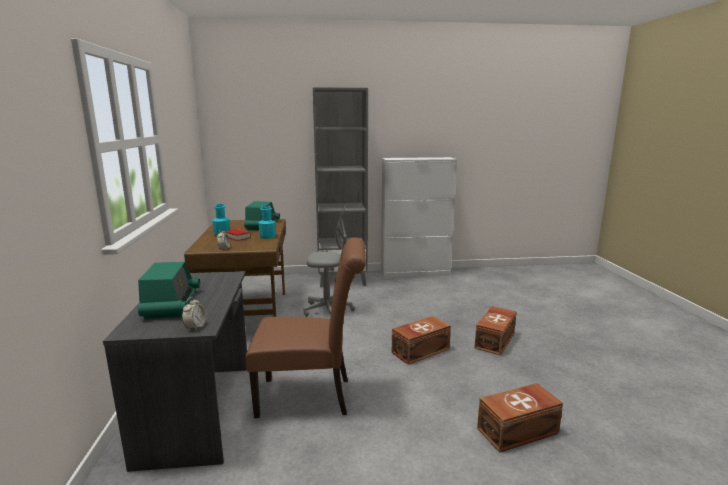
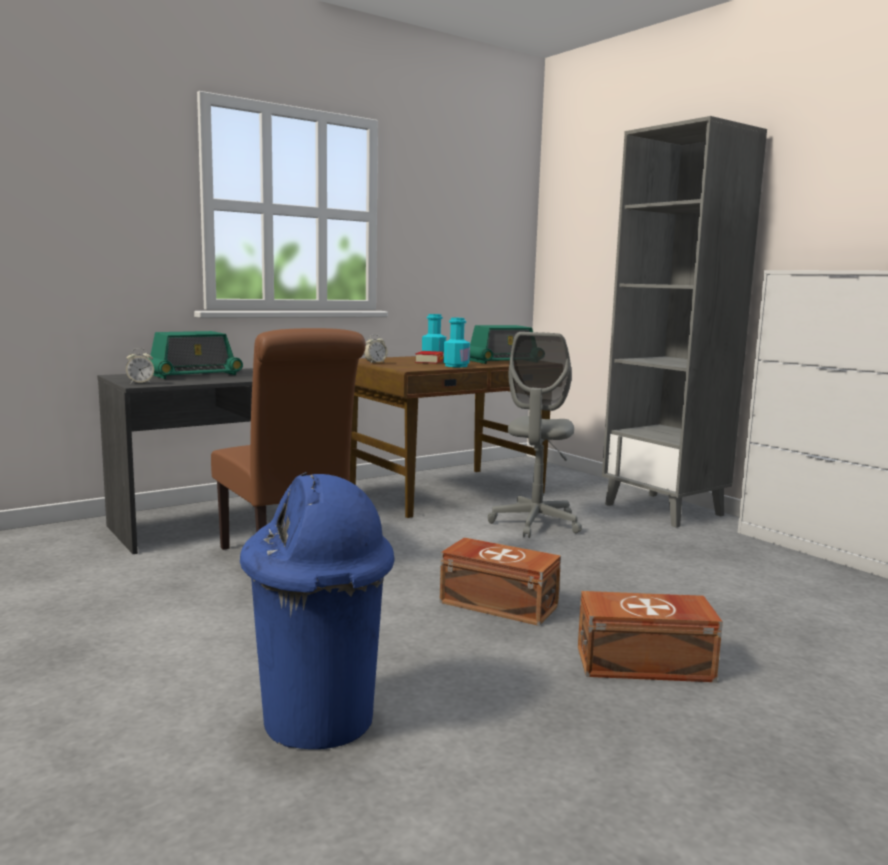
camera: 60 degrees right, 5 degrees down
grey office chair [304,204,355,317] -> grey office chair turned 45 degrees clockwise [488,332,582,538]
brown storage box [477,383,563,453] -> blue trash can [240,472,395,749]

